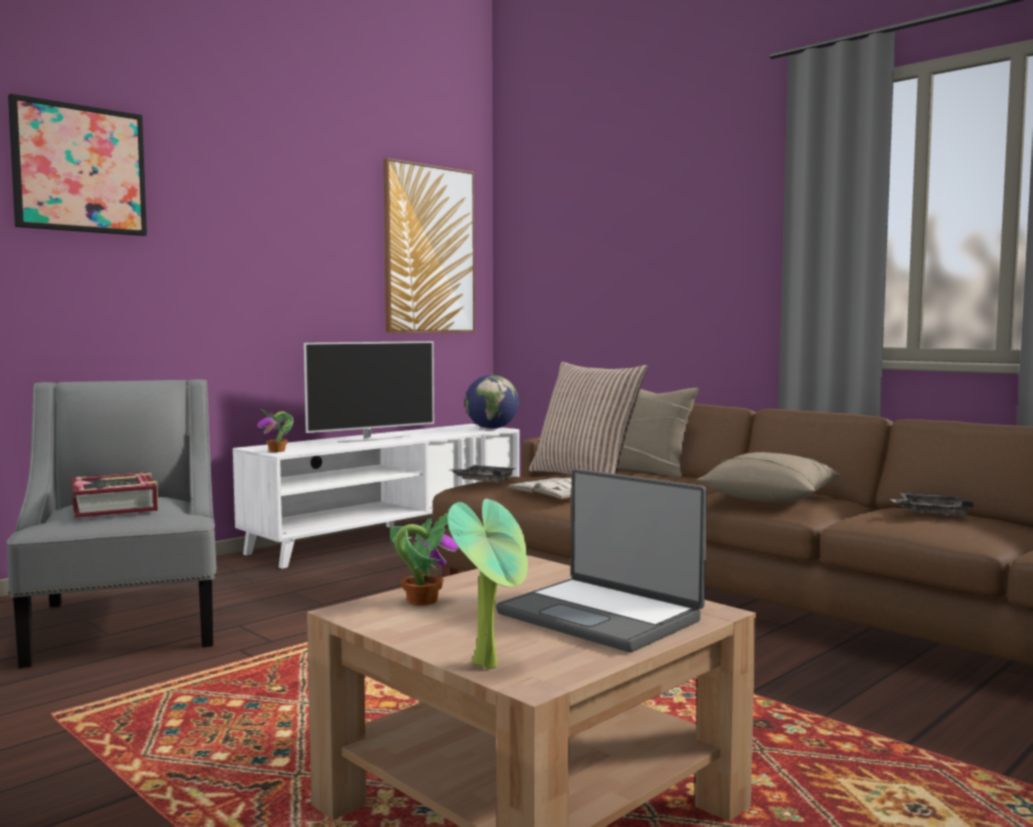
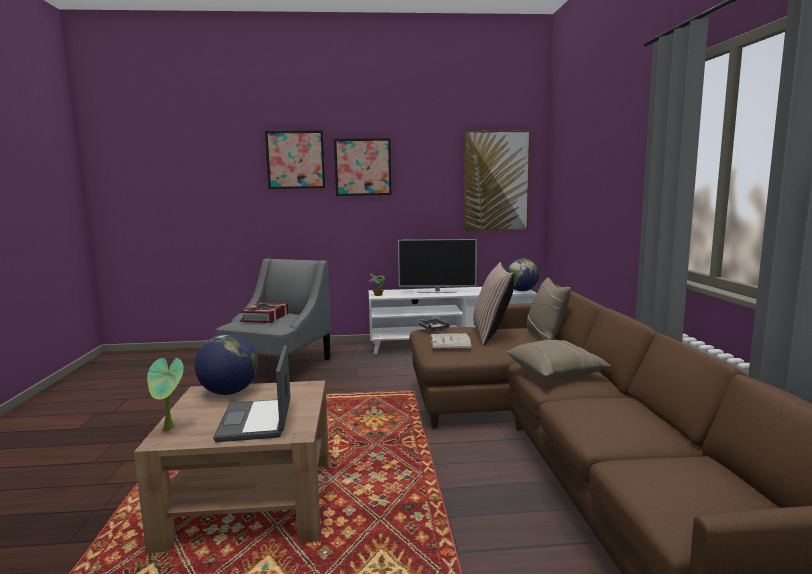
camera: 40 degrees right, 5 degrees up
potted plant [390,513,459,606] -> globe [195,334,258,395]
grey tray [890,493,973,516] -> none
none -> picture [334,138,392,196]

